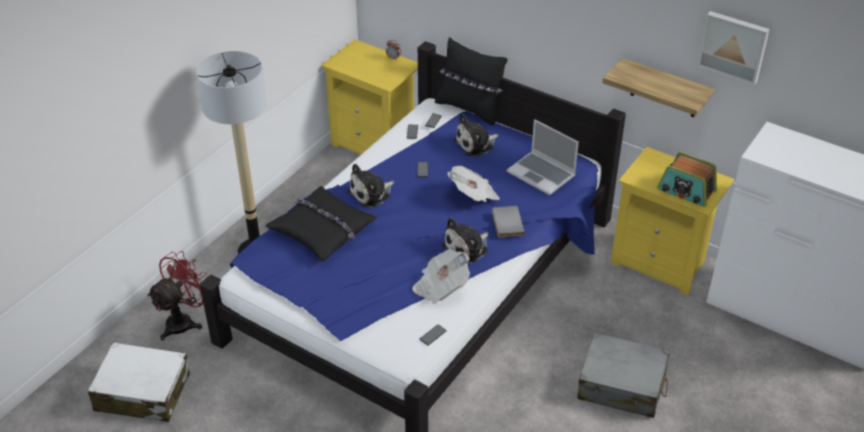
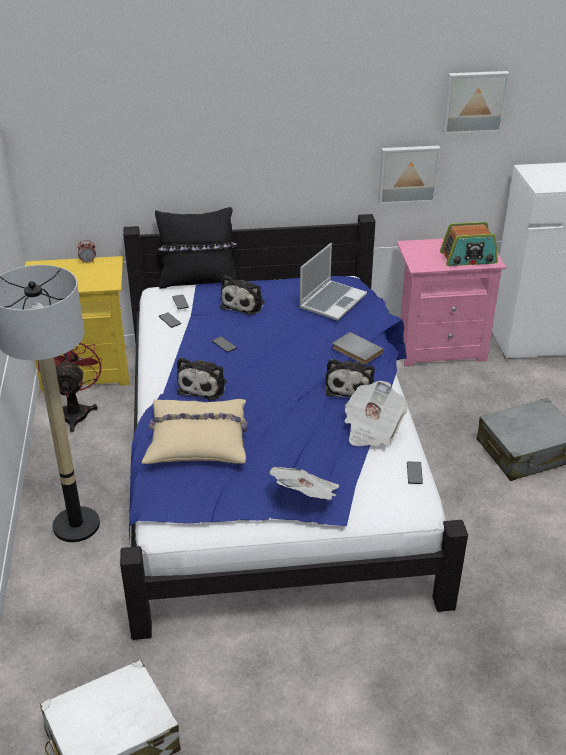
camera: 40 degrees left, 5 degrees down
red fan [147,251,207,341] -> red fan moved to [38,343,102,432]
black pillow [265,186,377,261] -> beige pillow [142,399,248,464]
newspaper [447,166,500,202] -> newspaper moved to [270,467,339,500]
laptop [507,119,579,195] -> laptop turned 60 degrees counterclockwise [299,243,367,321]
shelf [602,58,715,117] -> picture [378,145,441,205]
yellow nightstand [611,147,734,296] -> pink nightstand [397,239,506,367]

